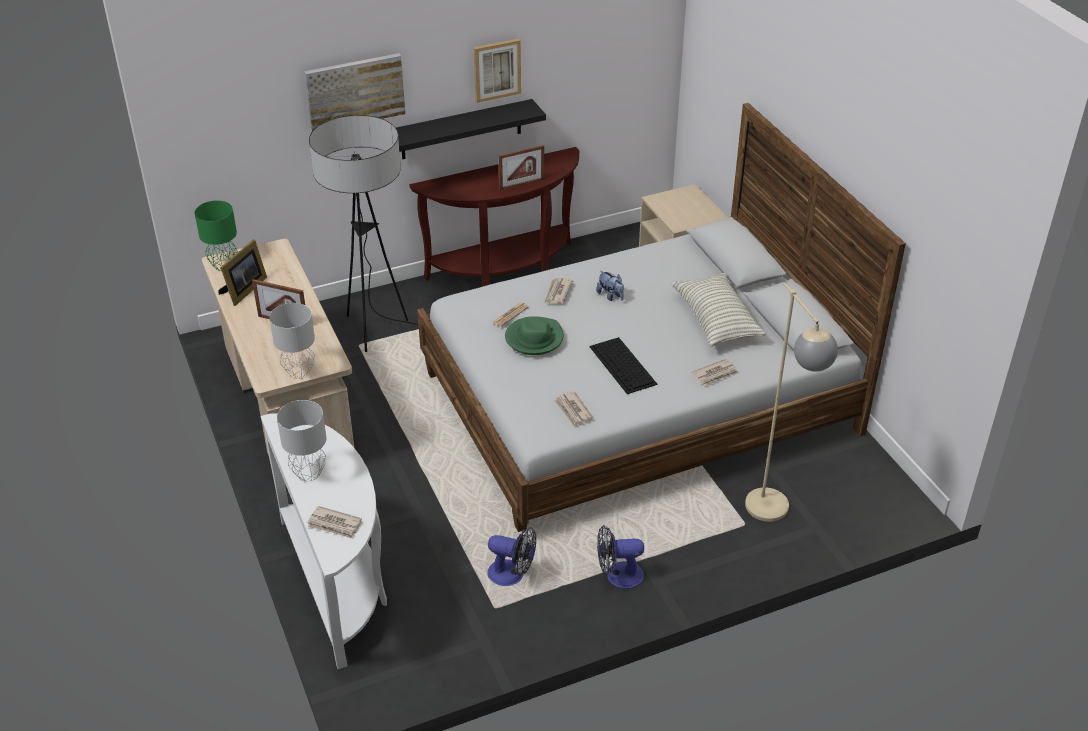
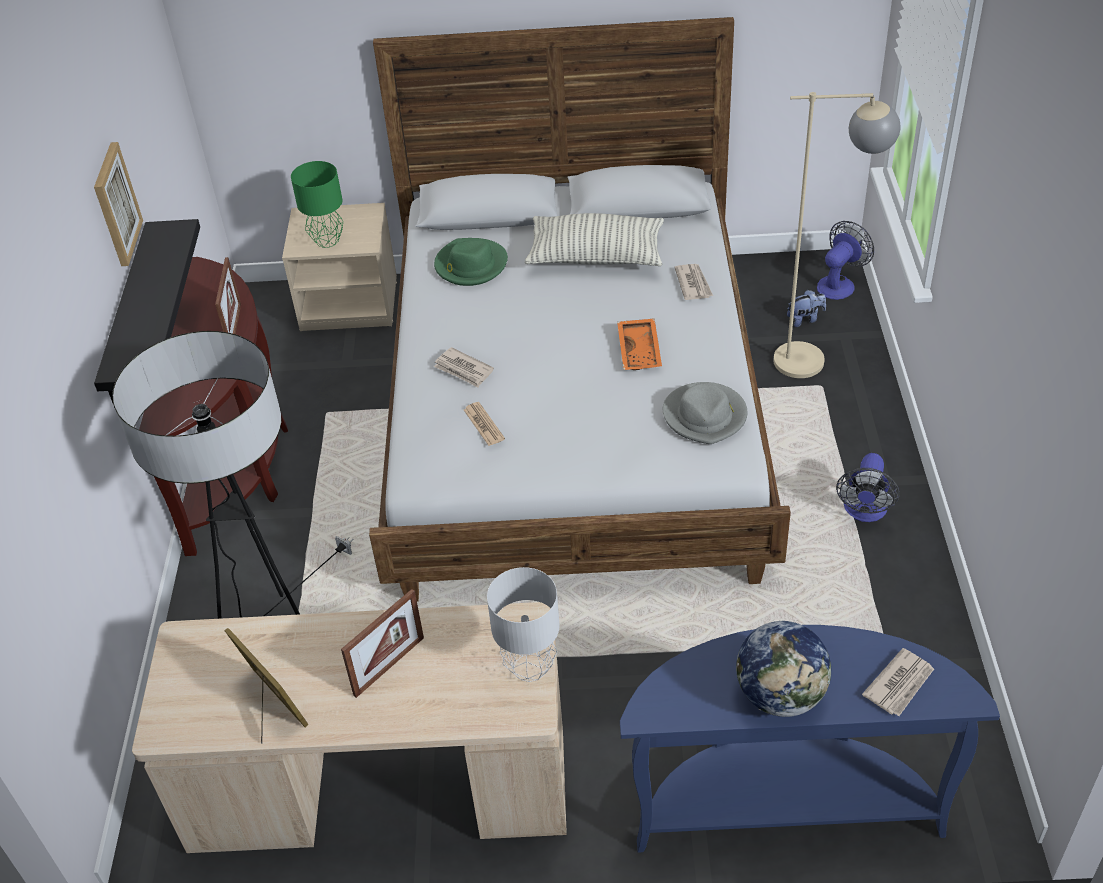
camera: 65 degrees left, 5 degrees up
green table lamp [195,201,238,270] -> green table lamp moved to [291,161,343,248]
white console table [261,413,387,669] -> blue console table [620,625,1000,853]
grey table lamp [277,400,326,481] -> globe [736,621,831,717]
picture [304,53,405,131] -> none
fan [487,527,536,586] -> fan moved to [817,221,874,300]
green hat [505,316,564,355] -> green hat moved to [434,238,508,286]
newspaper [554,391,593,428] -> grey hat [663,382,747,444]
keyboard [589,337,657,394] -> orange tray [617,318,662,370]
plush toy [596,271,624,301] -> plush toy moved to [787,290,826,327]

